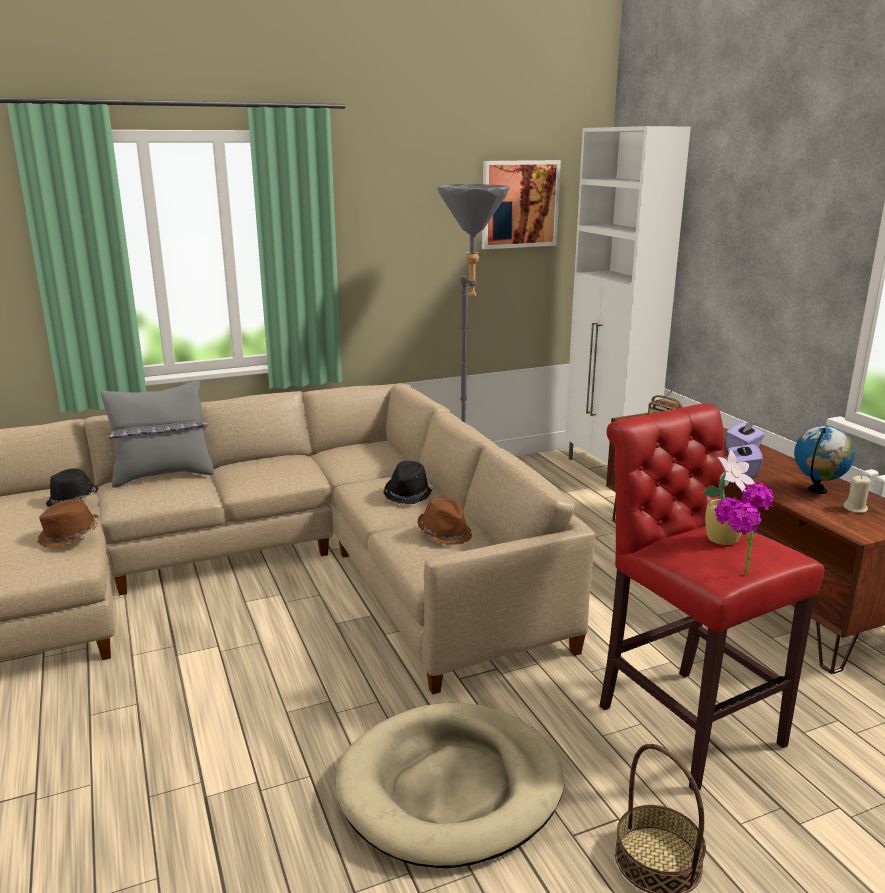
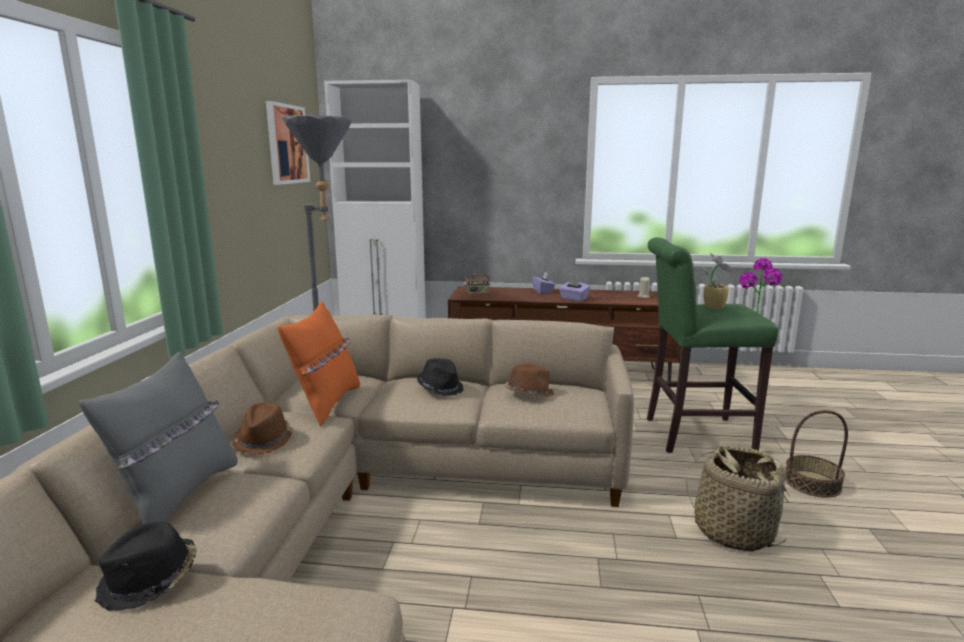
camera: 60 degrees left, 5 degrees down
brown hat [37,499,100,547] -> brown hat moved to [232,402,294,455]
beige dog bed [336,703,564,868] -> basket [686,446,790,552]
red stool [600,403,824,791] -> green stool [647,237,778,453]
globe [794,426,855,494] -> none
none -> orange pillow [278,302,360,427]

